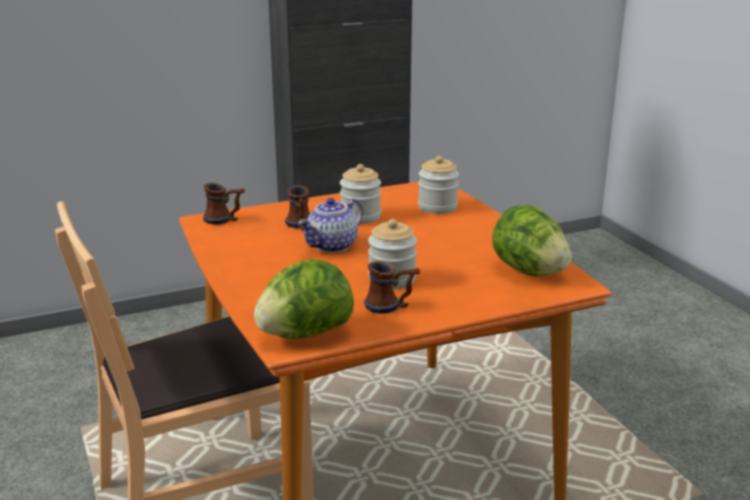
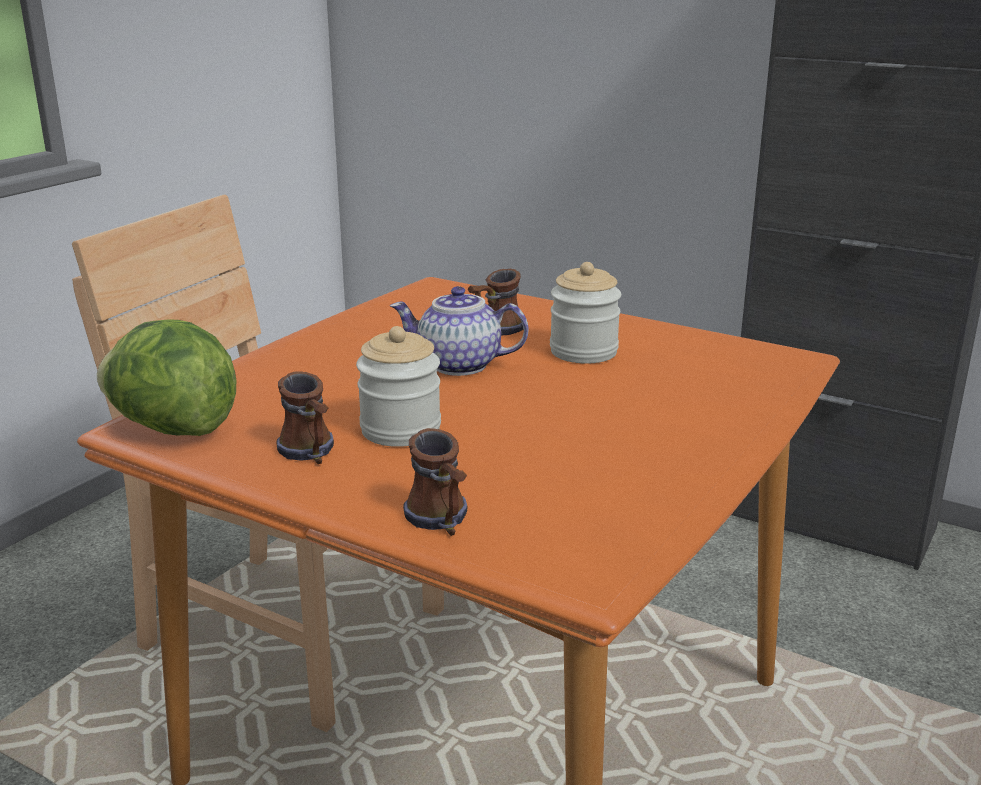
camera: 55 degrees right, 0 degrees up
mug [203,183,245,224] -> mug moved to [403,428,467,536]
jar [418,156,459,214] -> none
lettuce [492,205,572,276] -> none

